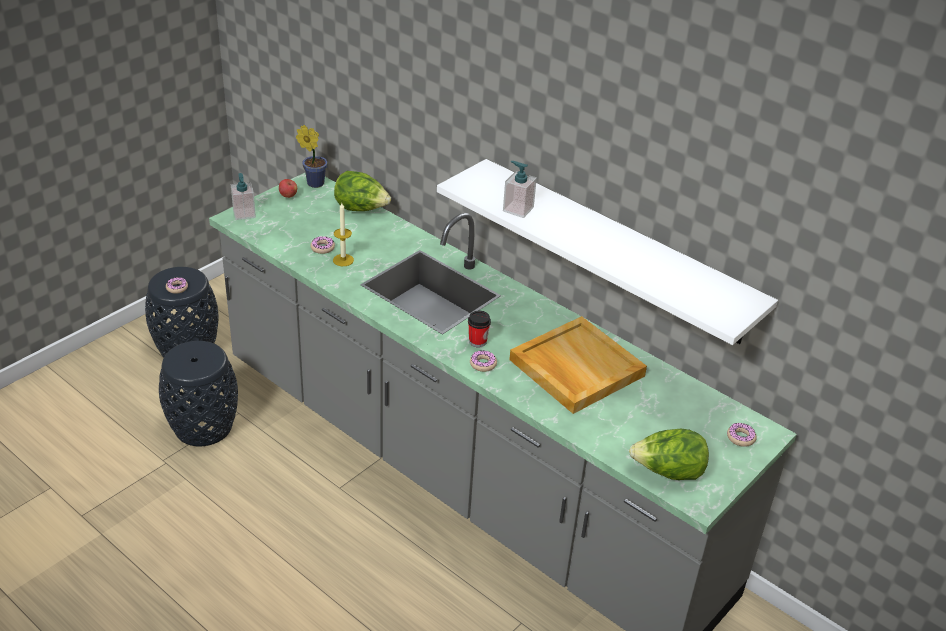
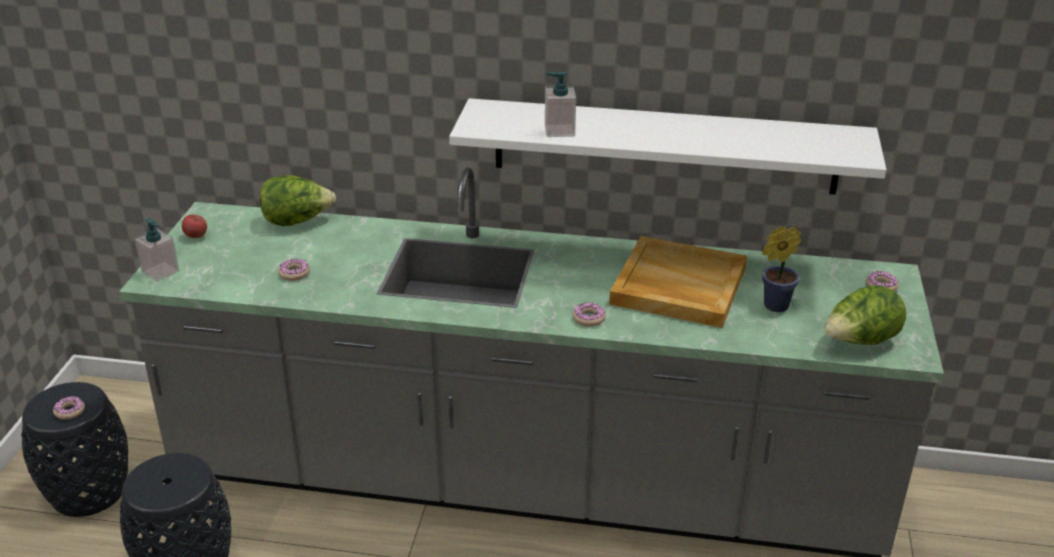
camera: 30 degrees left, 5 degrees down
potted plant [296,125,327,188] -> potted plant moved to [762,226,801,312]
candle [333,203,354,266] -> none
cup [468,311,491,347] -> none

